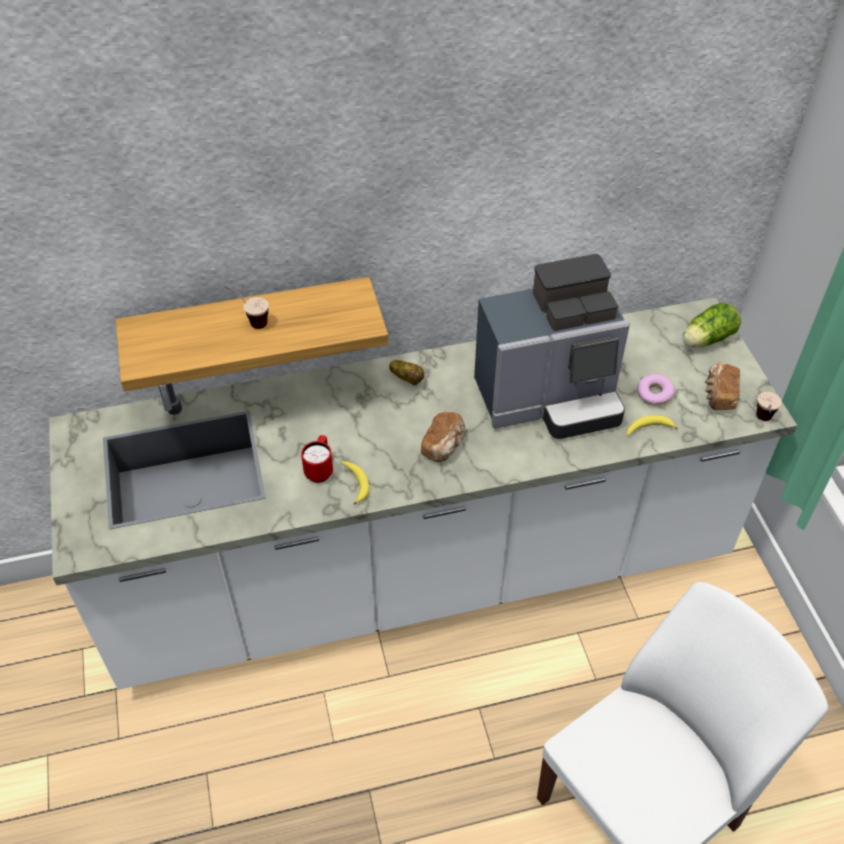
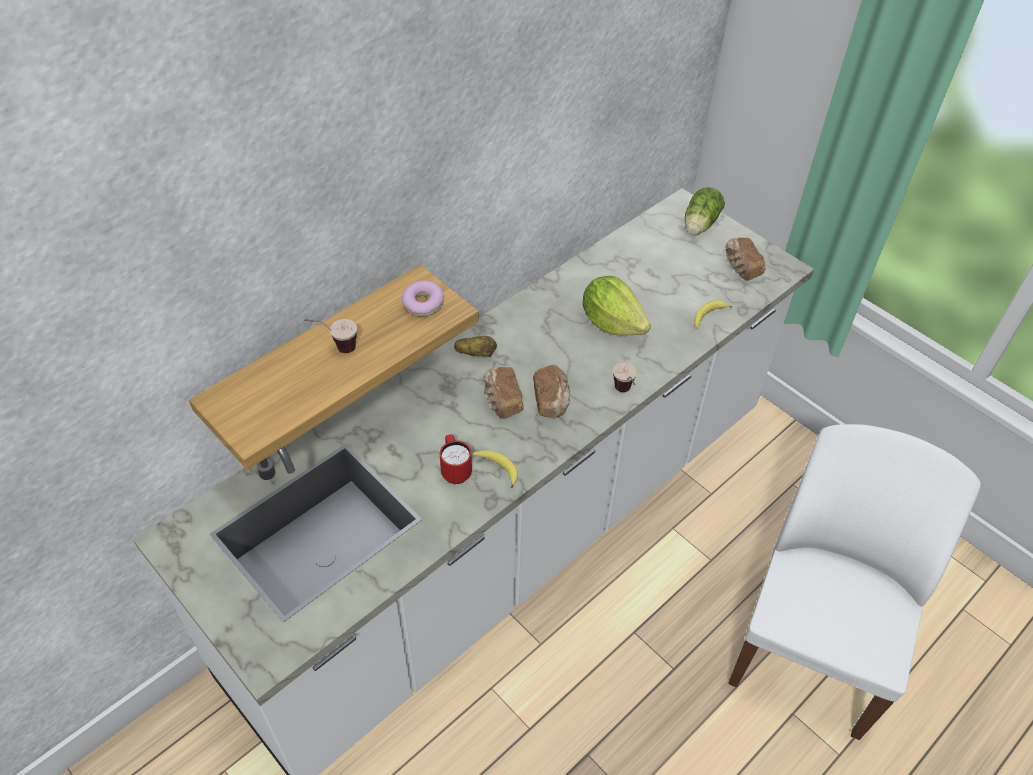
camera: 30 degrees left, 0 degrees up
coffee machine [474,254,630,439] -> lettuce [582,276,651,336]
donut [637,374,675,406] -> donut moved to [402,280,444,316]
cup [756,392,782,421] -> cup moved to [613,363,637,392]
none -> bread [483,367,524,419]

